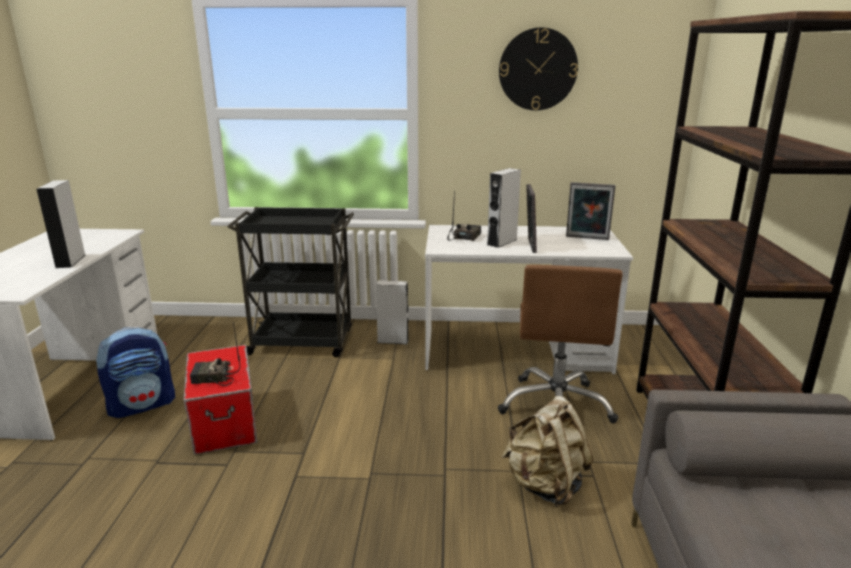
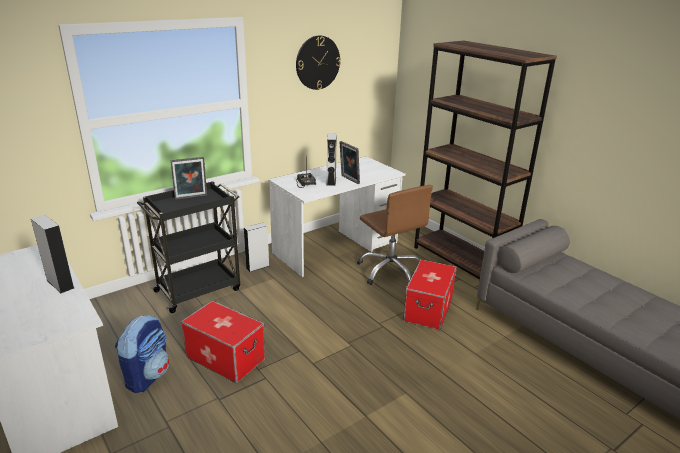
camera: 40 degrees left, 5 degrees up
radio [190,322,240,386] -> none
beige backpack [501,396,593,507] -> storage box [403,259,457,330]
picture frame [566,182,615,240] -> picture frame moved to [170,157,207,200]

